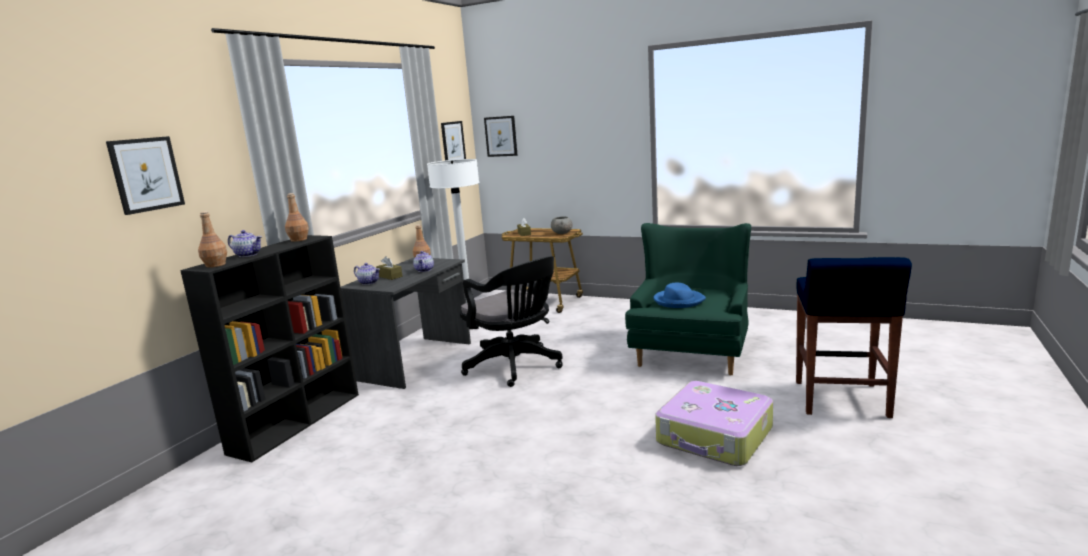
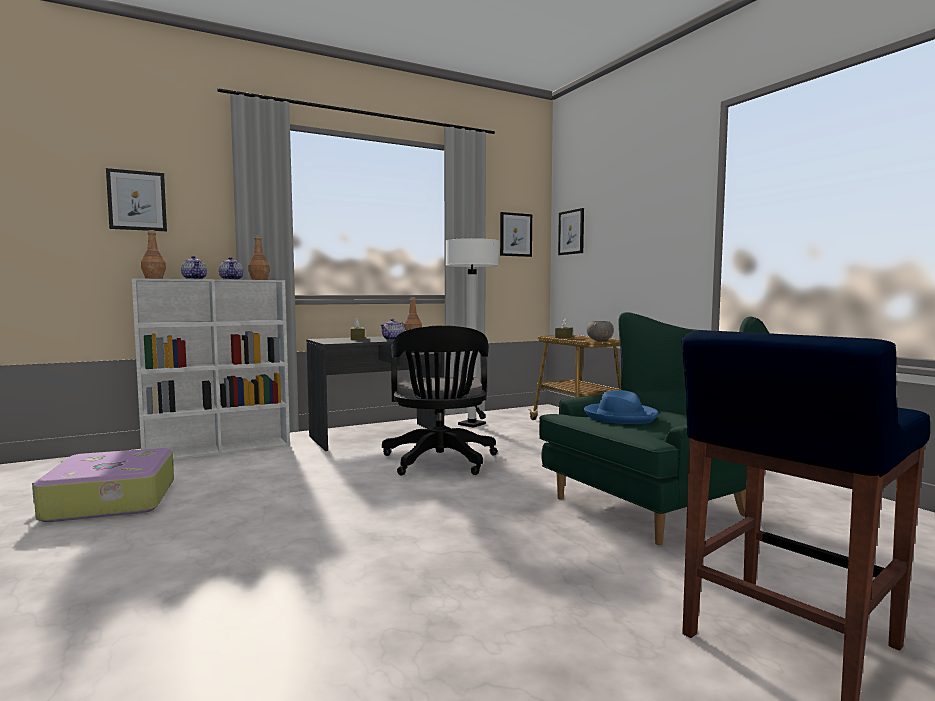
camera: 35 degrees right, 10 degrees down
black bookcase [180,235,359,462] -> white bookcase [132,278,290,460]
teapot [354,263,380,285] -> teapot moved to [219,257,243,280]
suitcase [655,381,773,466] -> suitcase moved to [32,448,174,522]

